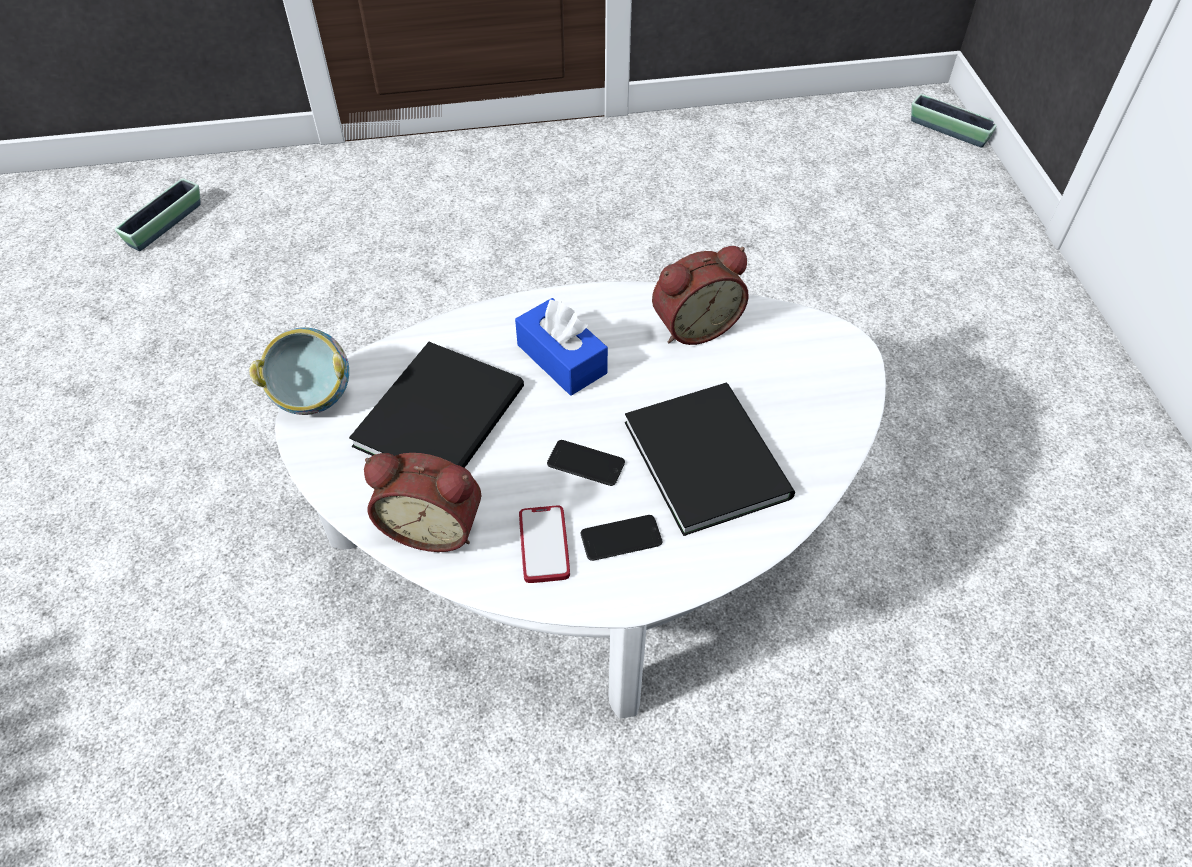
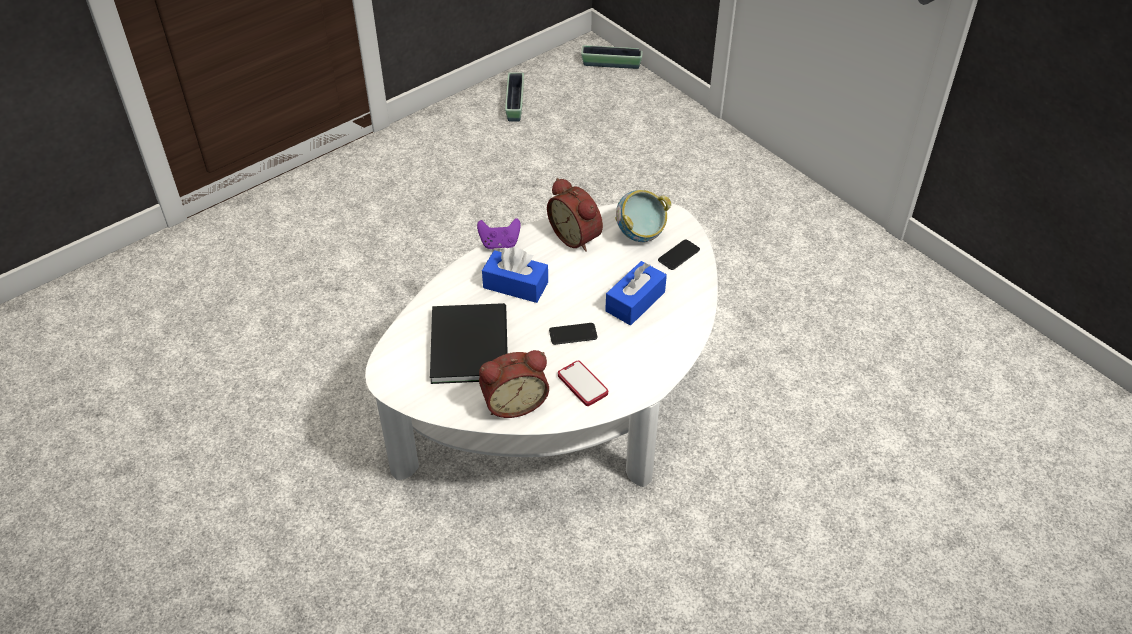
camera: 30 degrees left, 5 degrees down
planter [115,178,201,251] -> planter moved to [505,72,524,121]
bowl [249,327,349,415] -> bowl moved to [615,190,671,242]
phone [581,515,662,561] -> phone moved to [658,239,700,270]
black book [625,383,795,536] -> blue tissue box [605,261,667,325]
alarm clock [652,246,749,345] -> alarm clock turned 105 degrees clockwise [547,178,603,252]
none -> purple game controller [477,218,521,249]

